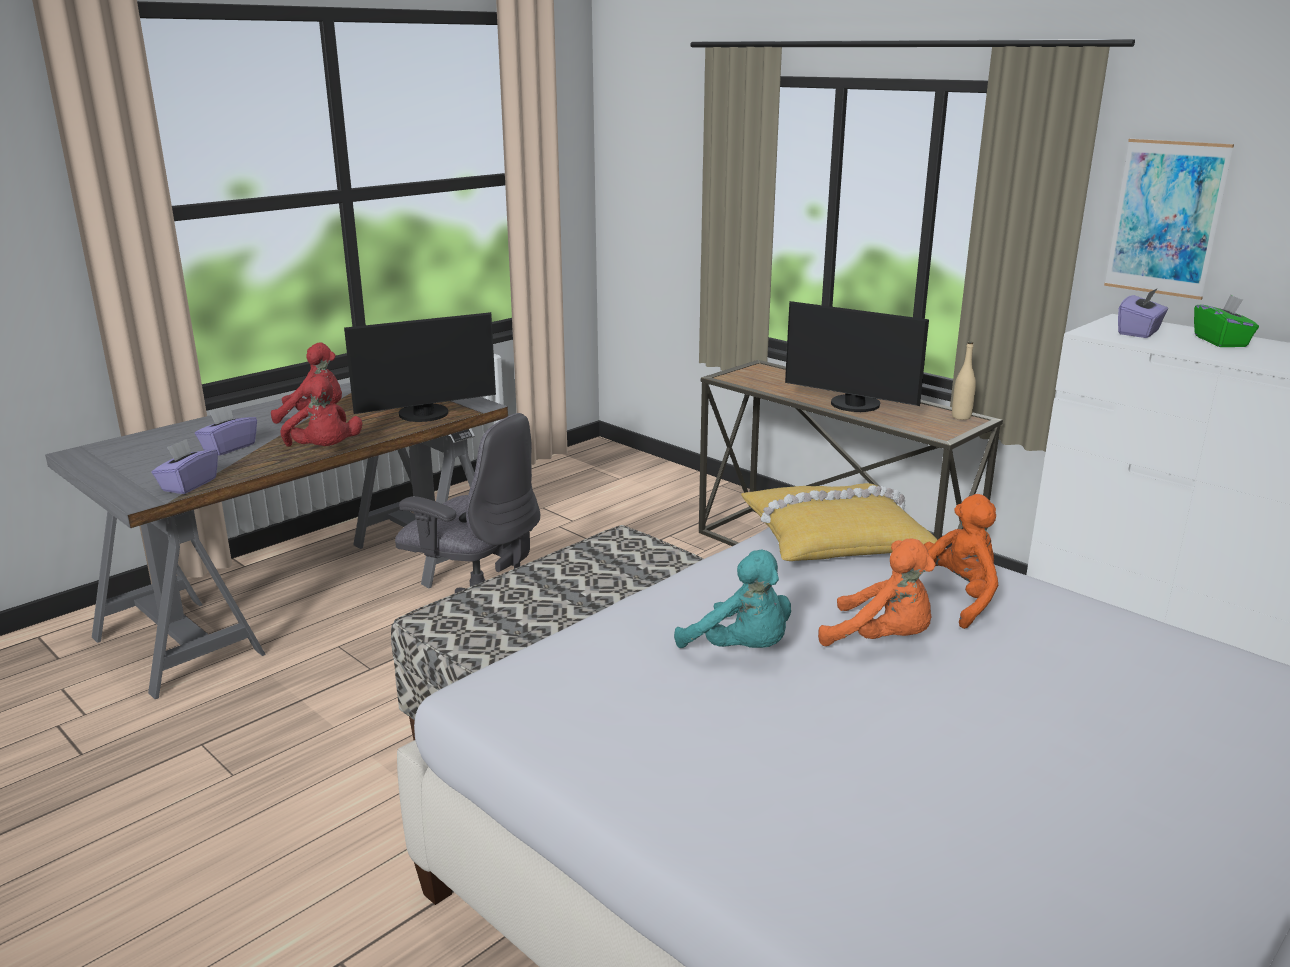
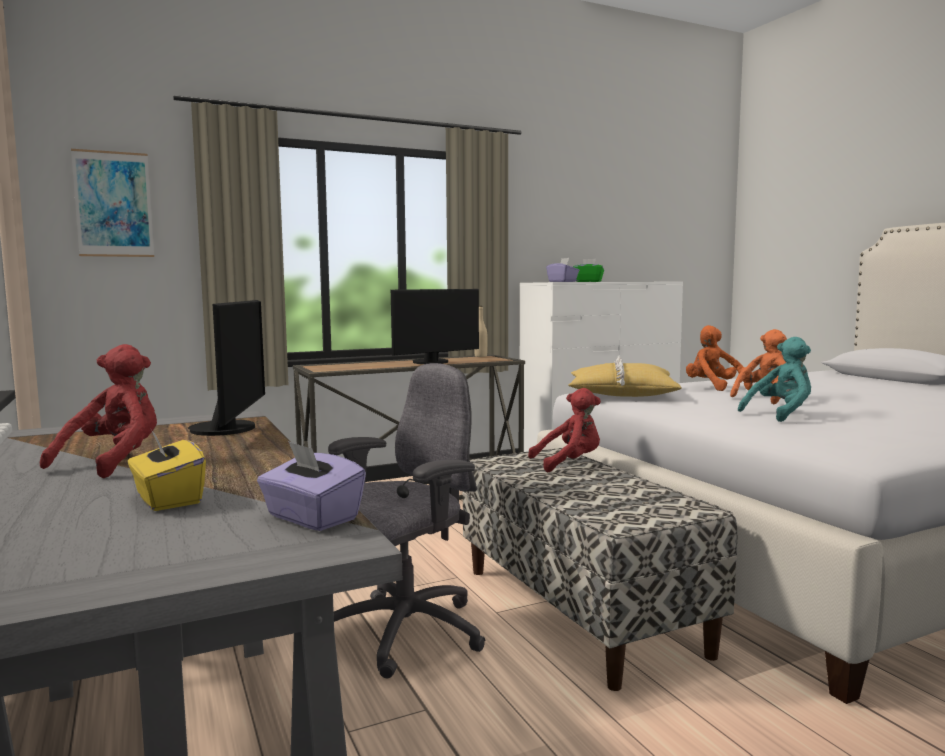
camera: 70 degrees left, 15 degrees down
purple tissue box [195,406,257,456] -> yellow tissue box [128,430,206,511]
red plush toy [280,376,363,447] -> red plush toy moved to [528,388,601,472]
picture [1104,139,1234,300] -> picture moved to [71,149,154,257]

